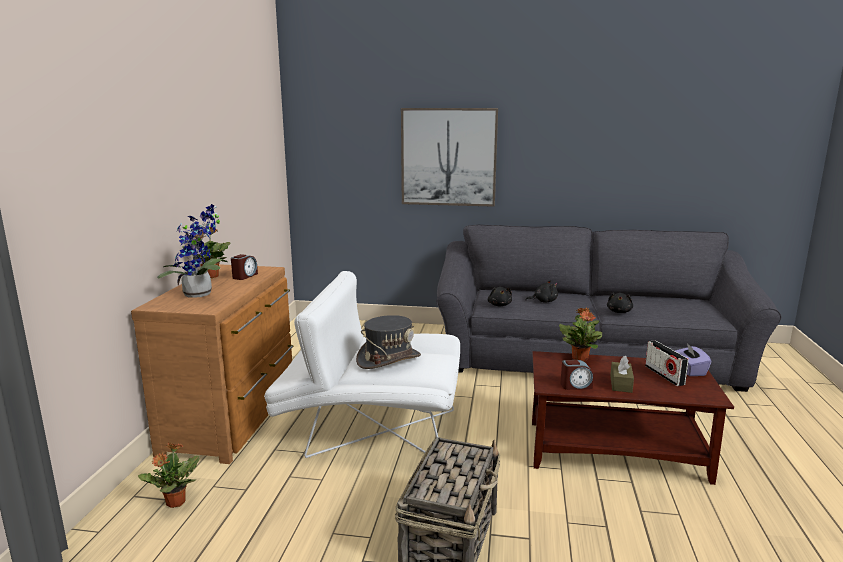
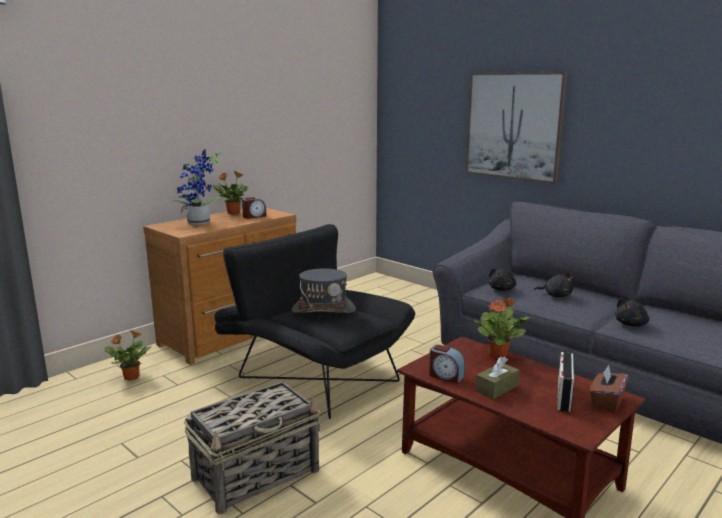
camera: 35 degrees right, 0 degrees up
white armchair [264,271,460,458] -> black armchair [214,224,415,419]
purple tissue box [675,343,711,376] -> brown tissue box [590,365,628,412]

